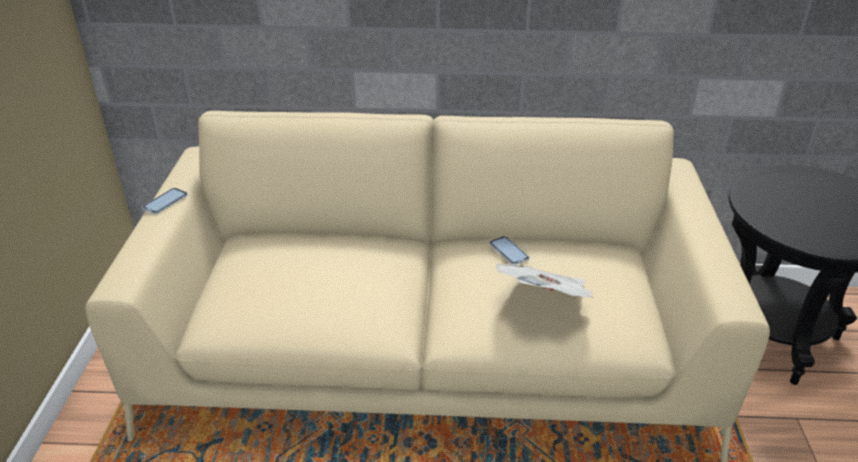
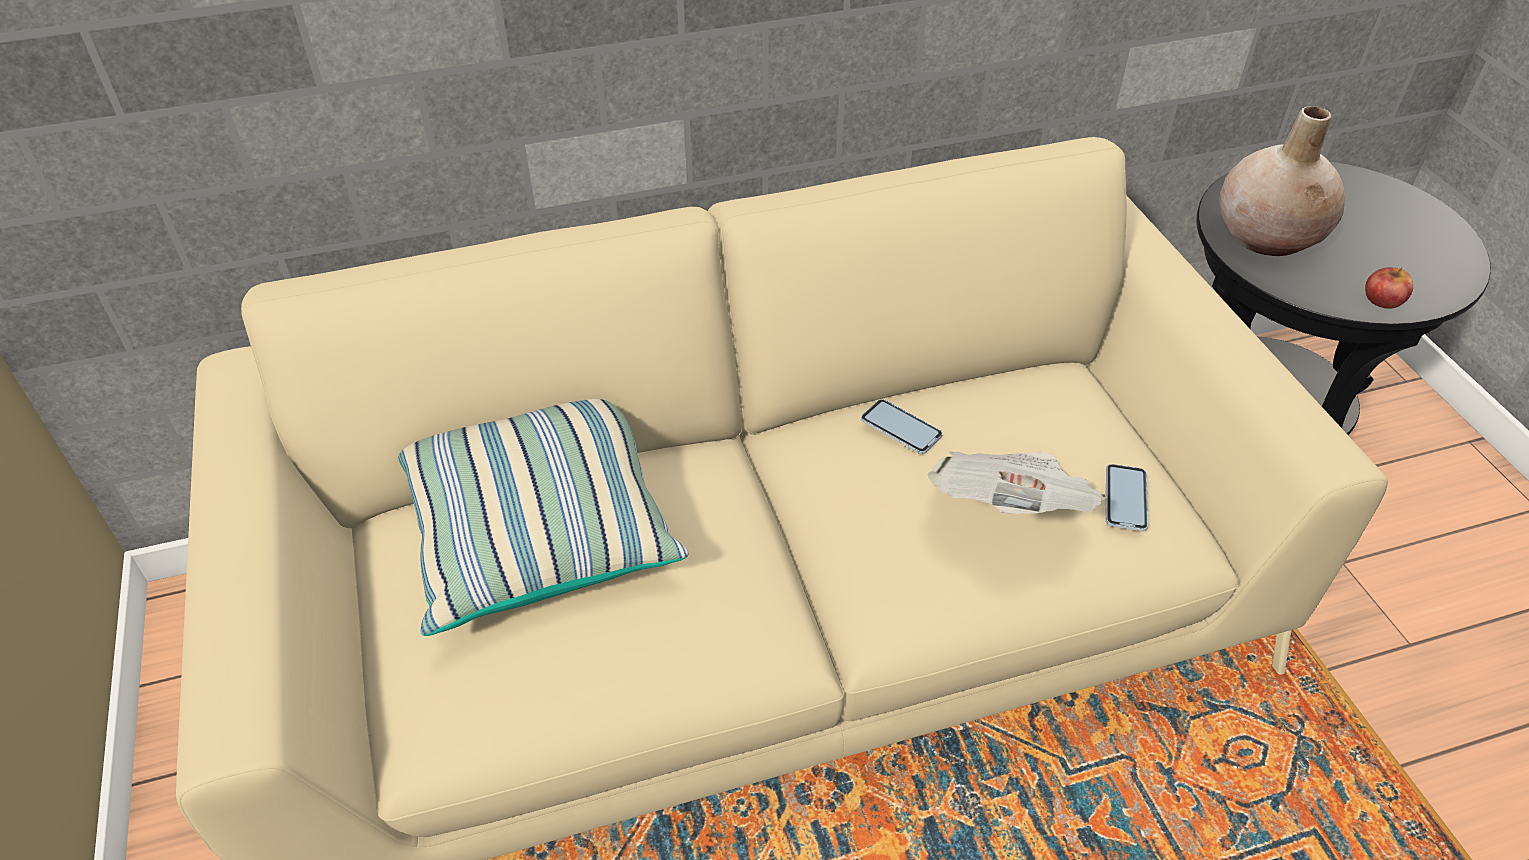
camera: 20 degrees left, 10 degrees up
phone [142,188,188,214] -> phone moved to [1106,464,1148,531]
none -> pillow [398,399,689,636]
none -> beige vase [1219,106,1345,256]
none -> apple [1365,267,1413,309]

